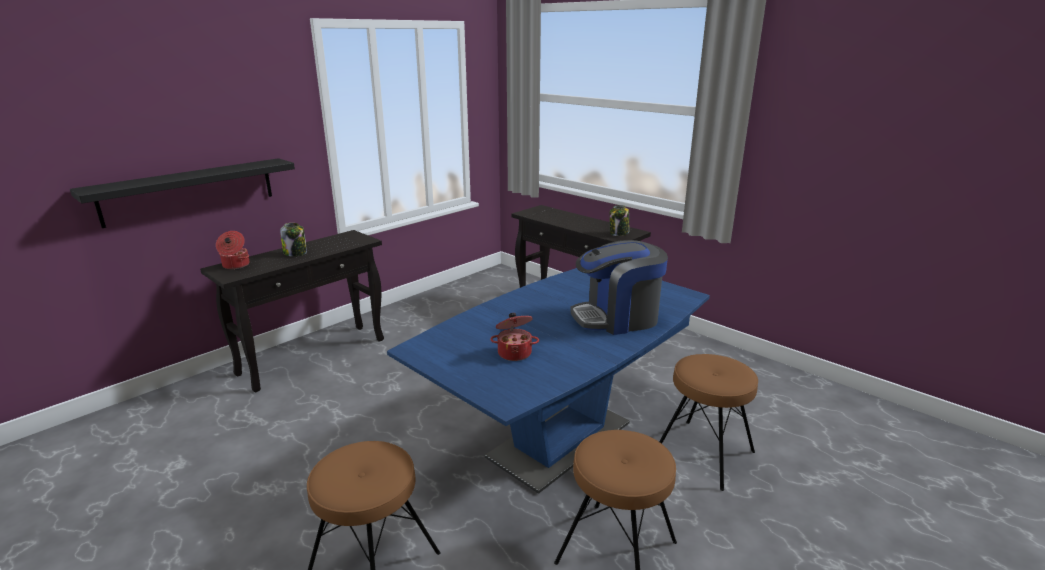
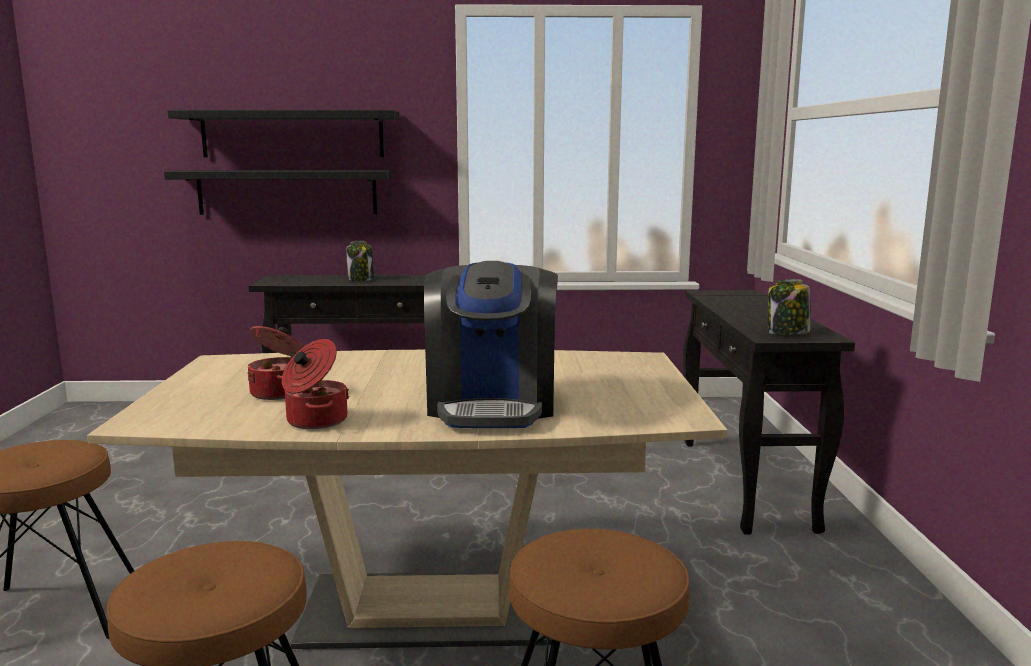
camera: 45 degrees right, 10 degrees down
cooking pot [216,231,250,269] -> cooking pot moved to [282,339,349,429]
blue dining table [387,268,710,494] -> beige dining table [87,350,728,649]
coffee machine [570,240,668,335] -> coffee machine turned 120 degrees counterclockwise [424,261,558,428]
none -> black shelf [167,110,399,157]

